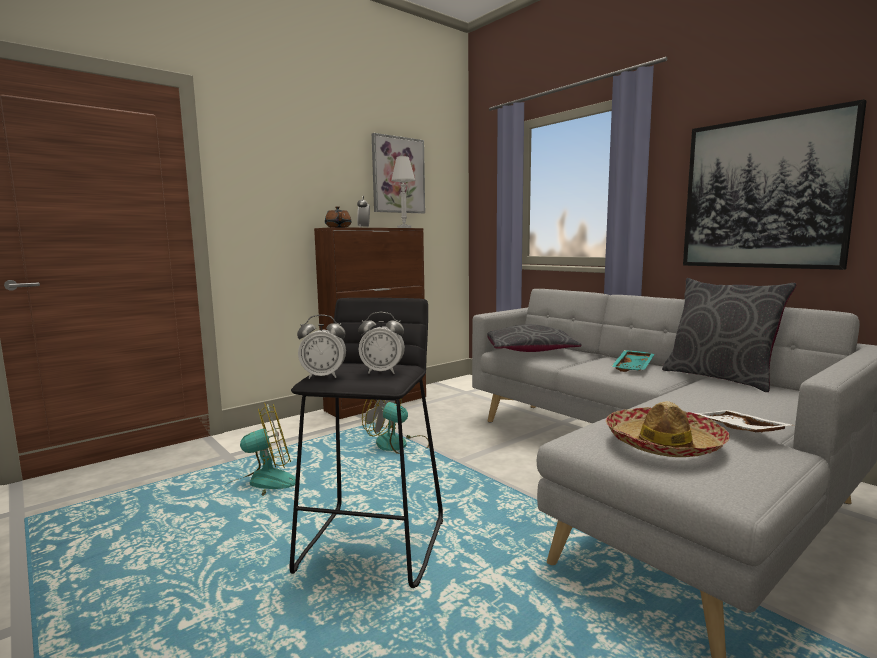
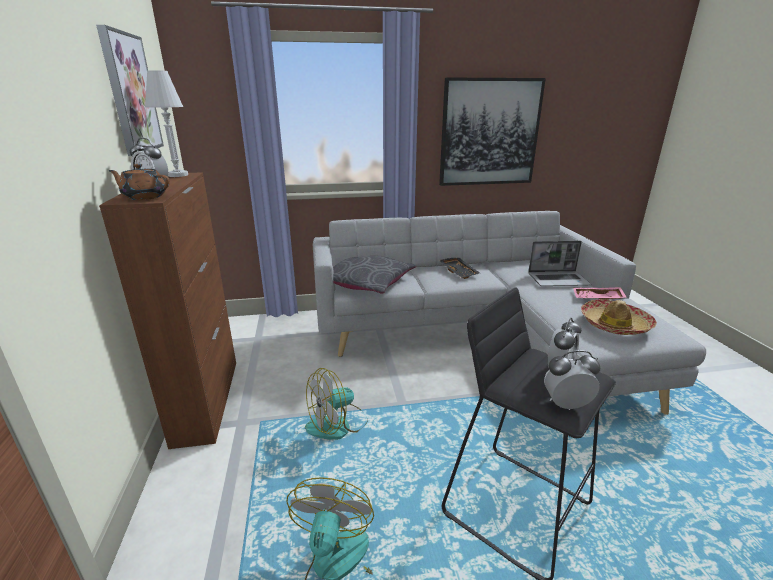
camera: 60 degrees left, 15 degrees up
alarm clock [297,315,346,379] -> alarm clock turned 120 degrees counterclockwise [544,350,600,410]
turquoise tray [611,350,654,372] -> black tray [439,258,480,279]
grey pillow [662,278,797,392] -> none
white tray [694,410,792,433] -> pink tray [573,287,627,300]
none -> laptop [528,241,591,286]

